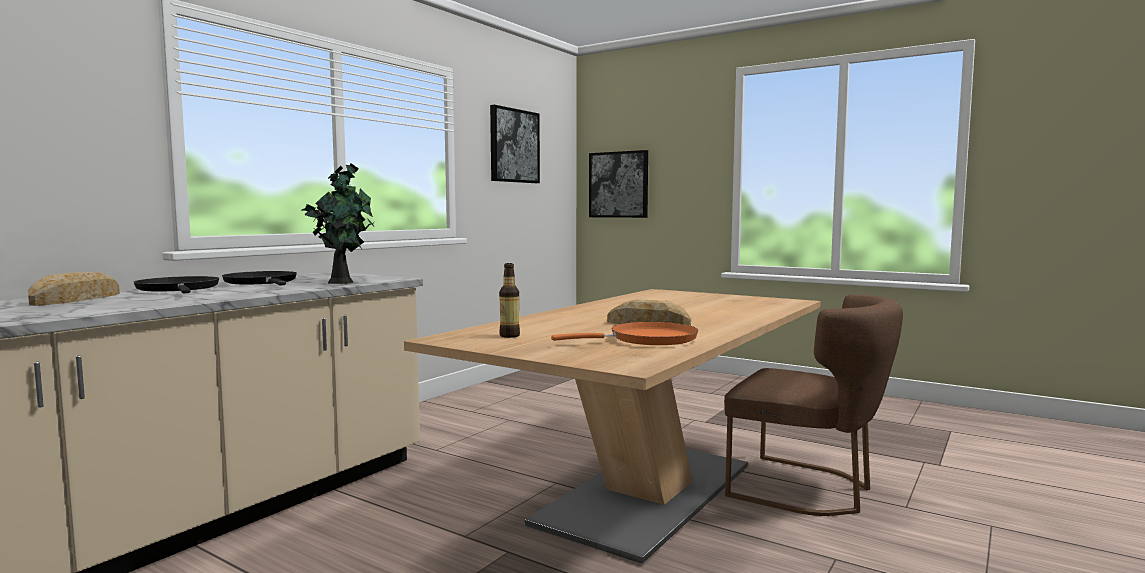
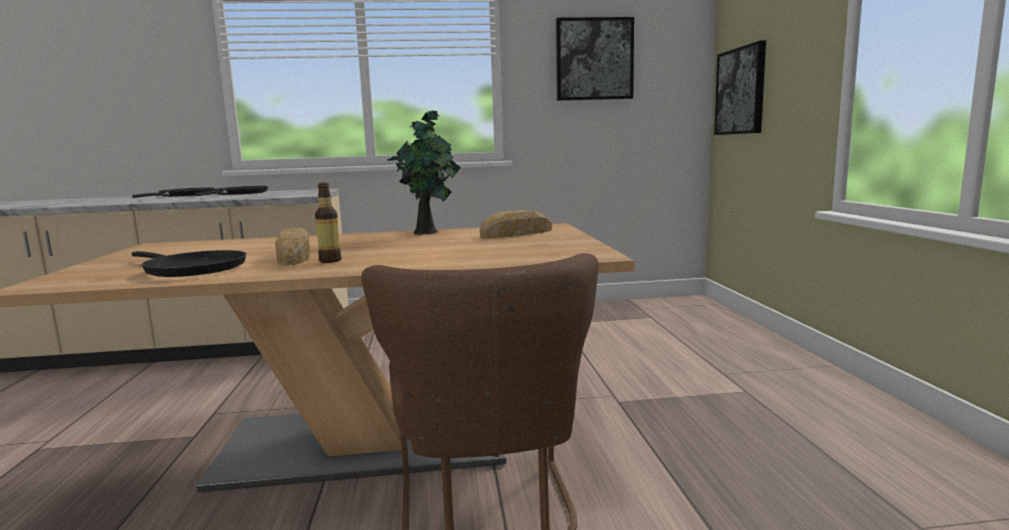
camera: 50 degrees right, 5 degrees up
bread [28,272,120,306] -> bread moved to [480,210,552,238]
potted plant [302,163,374,284] -> potted plant moved to [388,110,461,234]
bottle [499,263,520,338] -> bottle moved to [315,183,342,263]
orange frying pan [551,322,698,345] -> black frying pan [132,250,246,277]

